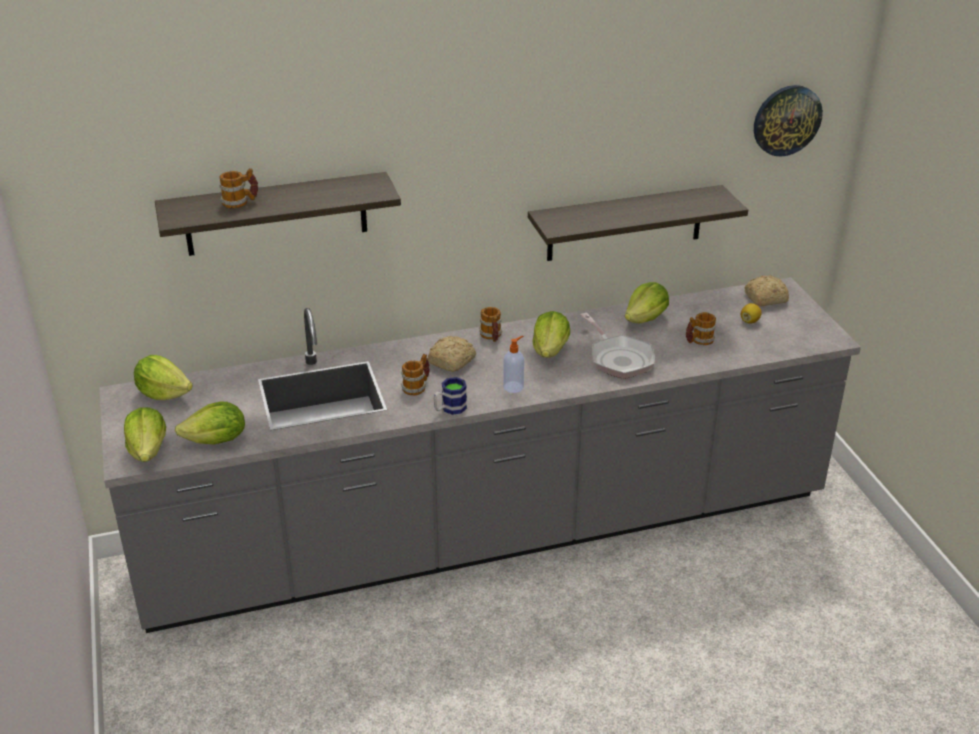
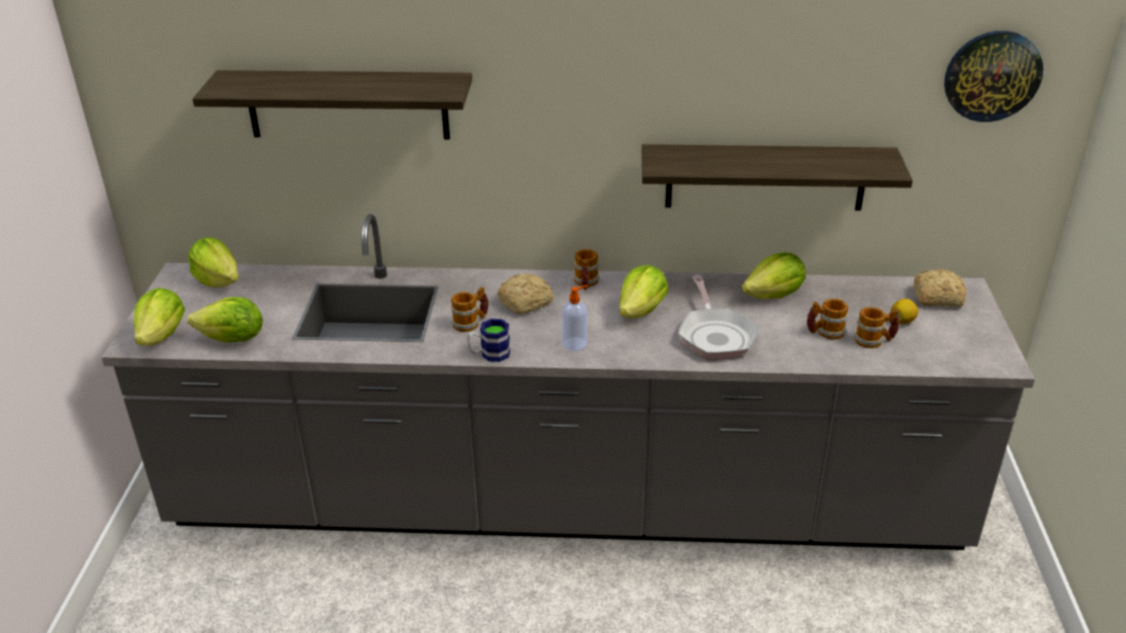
camera: 20 degrees right, 0 degrees up
mug [219,168,258,208] -> mug moved to [854,307,899,348]

